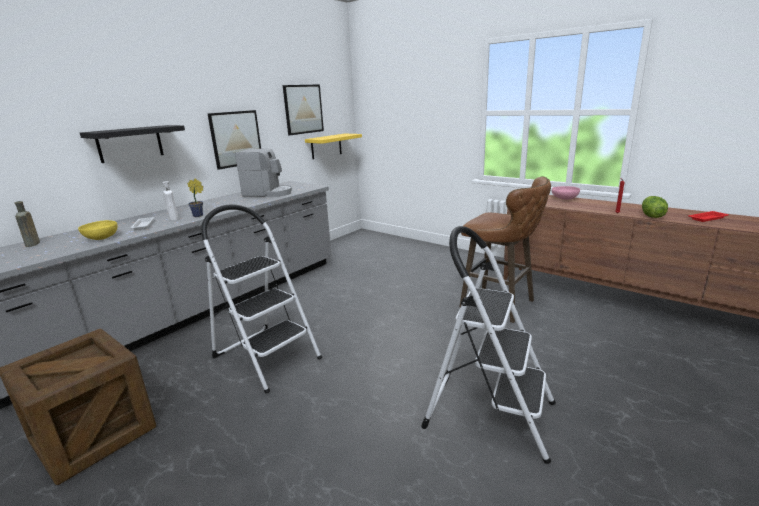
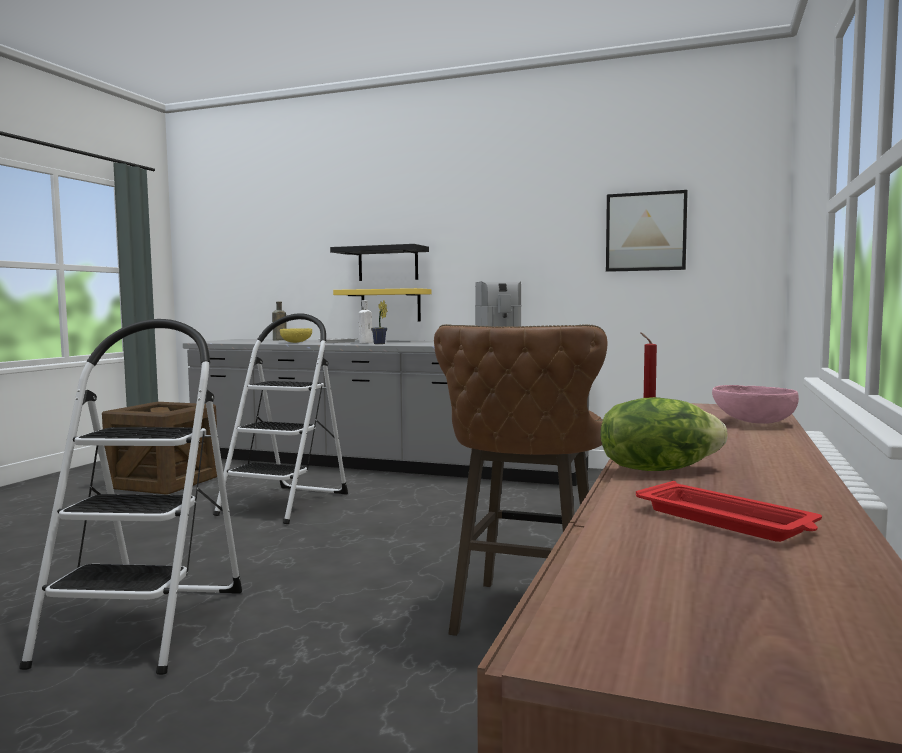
camera: 70 degrees right, 15 degrees down
picture [208,110,261,170] -> none
yellow shelf [305,134,362,159] -> yellow shelf moved to [333,288,431,321]

